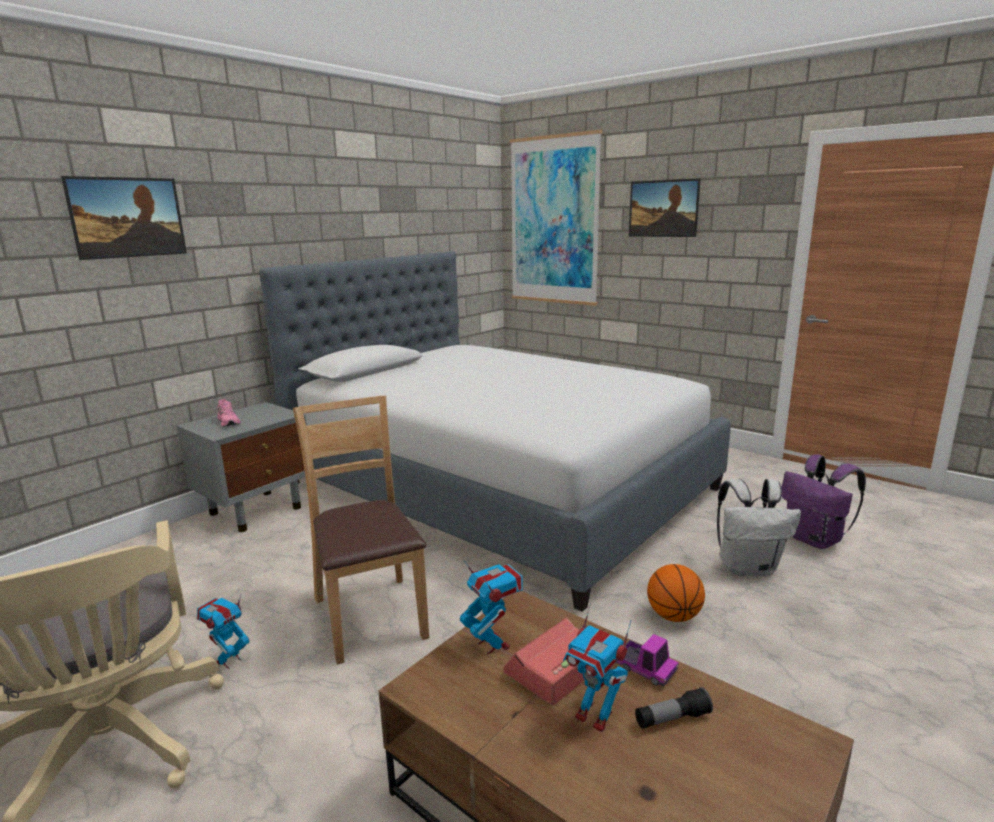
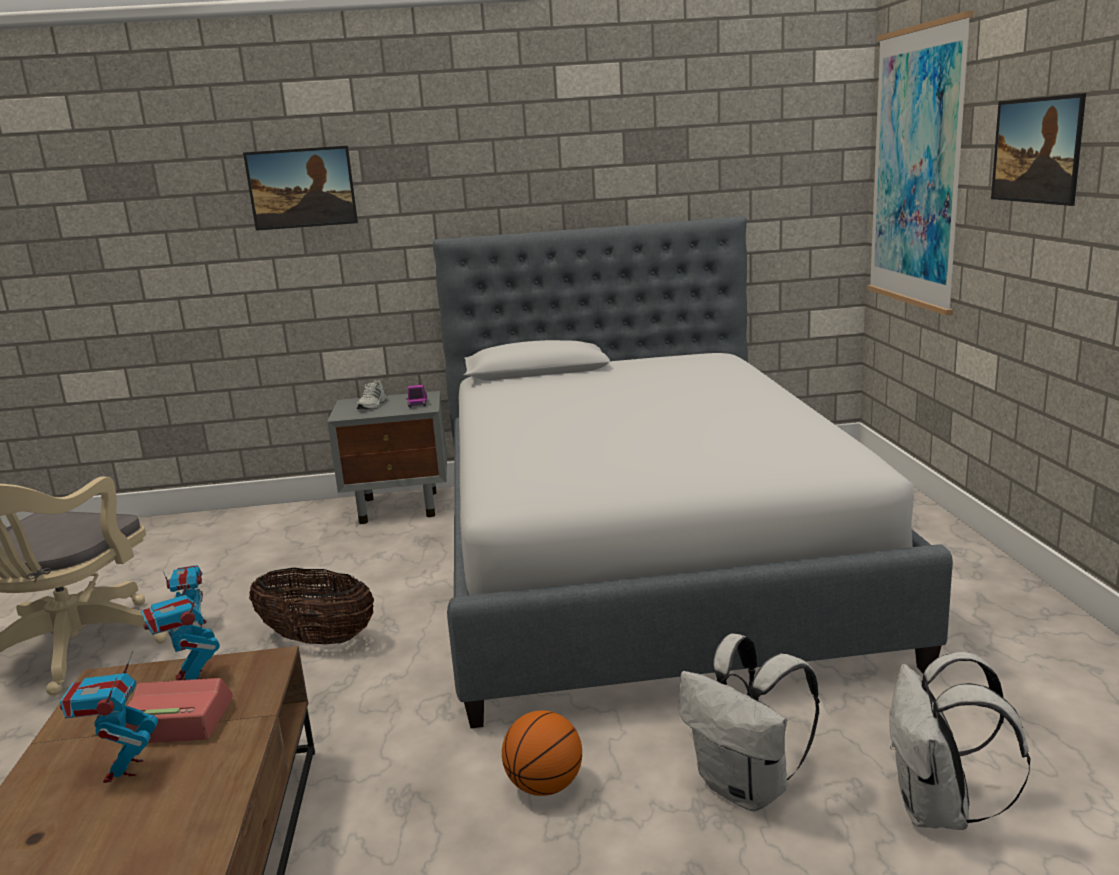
camera: 45 degrees right, 0 degrees up
pink shoe [217,399,241,427] -> white shoe [356,380,387,409]
brown chair [293,396,429,665] -> basket [249,568,374,644]
toy robot [460,559,523,654] -> toy robot turned 135 degrees clockwise [141,575,220,680]
toy truck [616,634,679,686] -> toy truck moved to [406,385,427,407]
flashlight [635,687,713,729] -> none
purple backpack [781,454,866,549] -> white backpack [889,652,1030,830]

